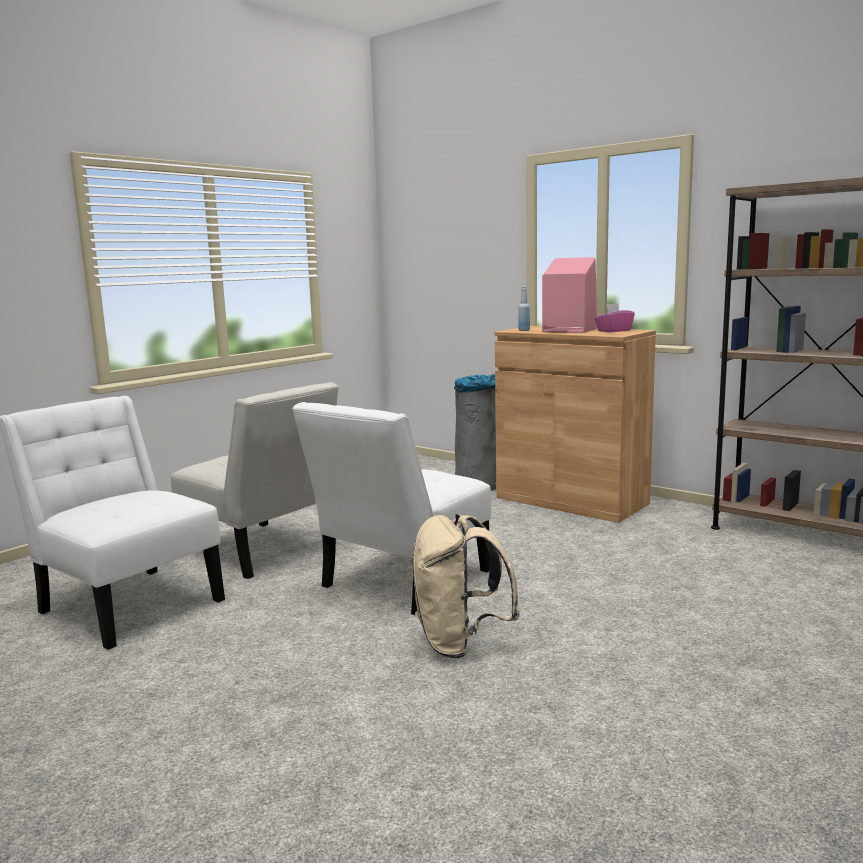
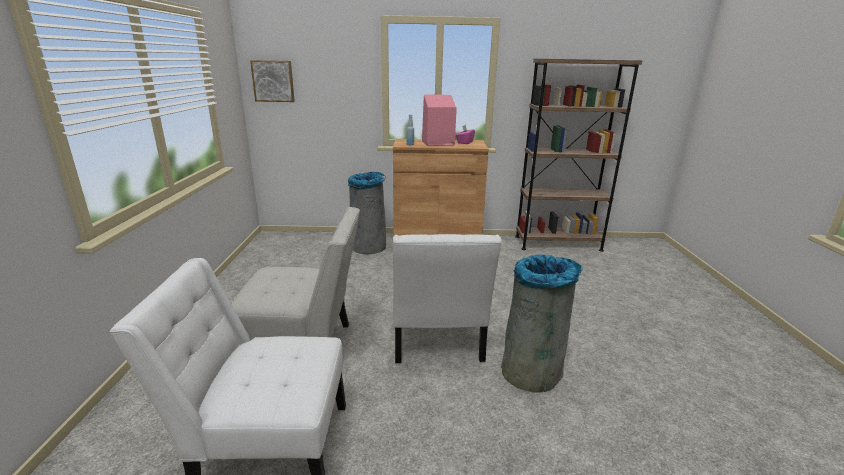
camera: 40 degrees left, 10 degrees up
beige backpack [413,514,520,658] -> grey trash can [501,254,583,392]
none -> picture [250,60,295,102]

